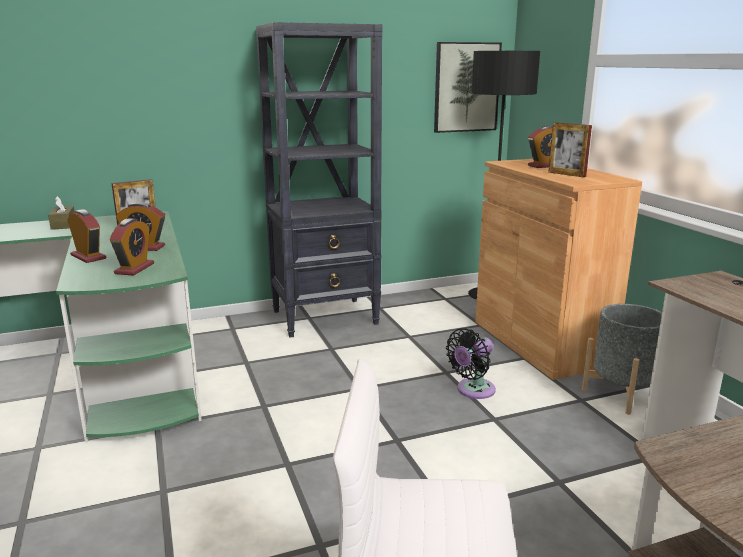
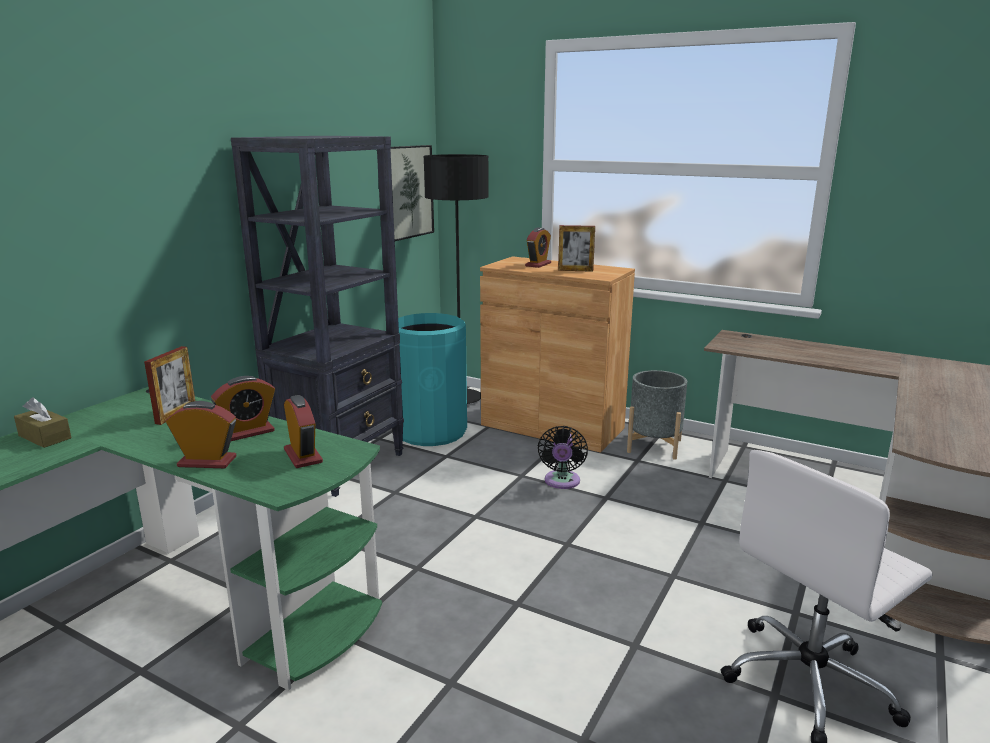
camera: 40 degrees left, 0 degrees up
none -> turquoise trash can [398,313,467,446]

